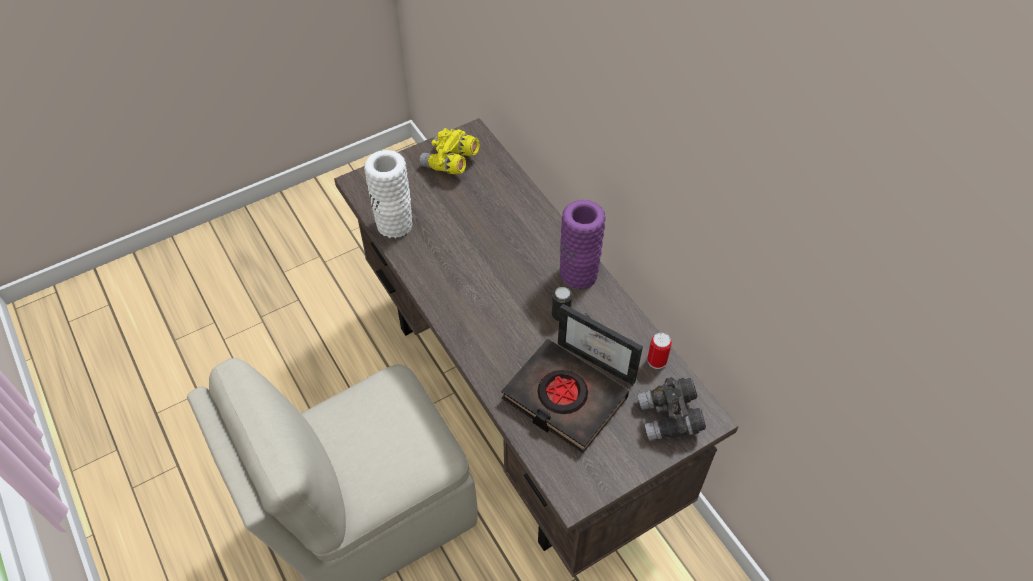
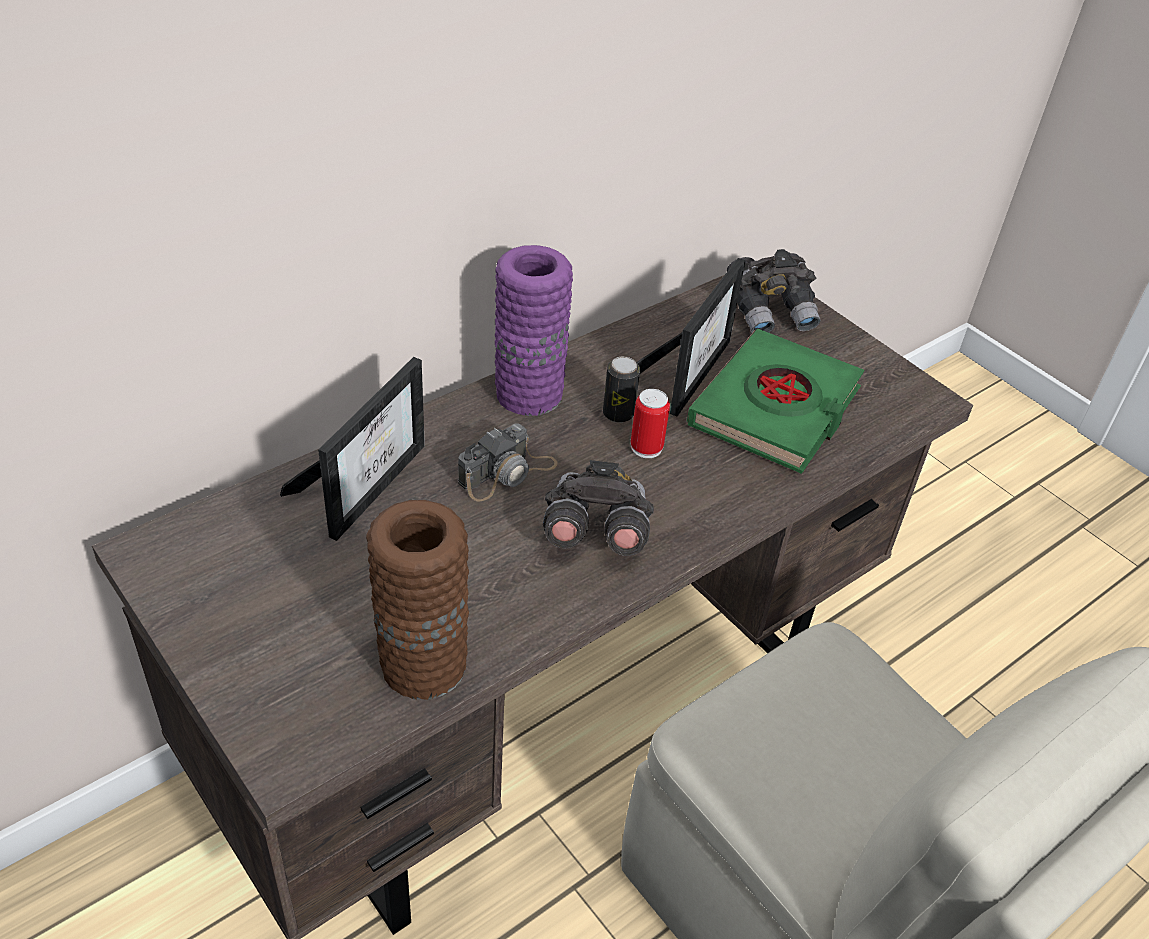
camera: 100 degrees left, 10 degrees down
white vase [364,150,413,239] -> brown vase [366,500,469,700]
yellow binoculars [419,128,480,174] -> none
black book [501,339,629,453] -> green book [687,329,864,474]
can [647,333,672,369] -> can moved to [631,389,670,458]
none -> picture frame [280,357,425,541]
none -> camera [458,424,558,502]
none -> grey binoculars [543,460,654,556]

